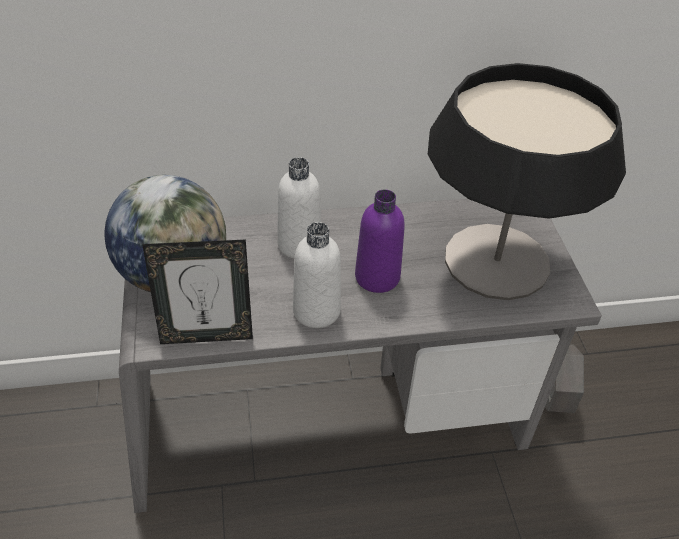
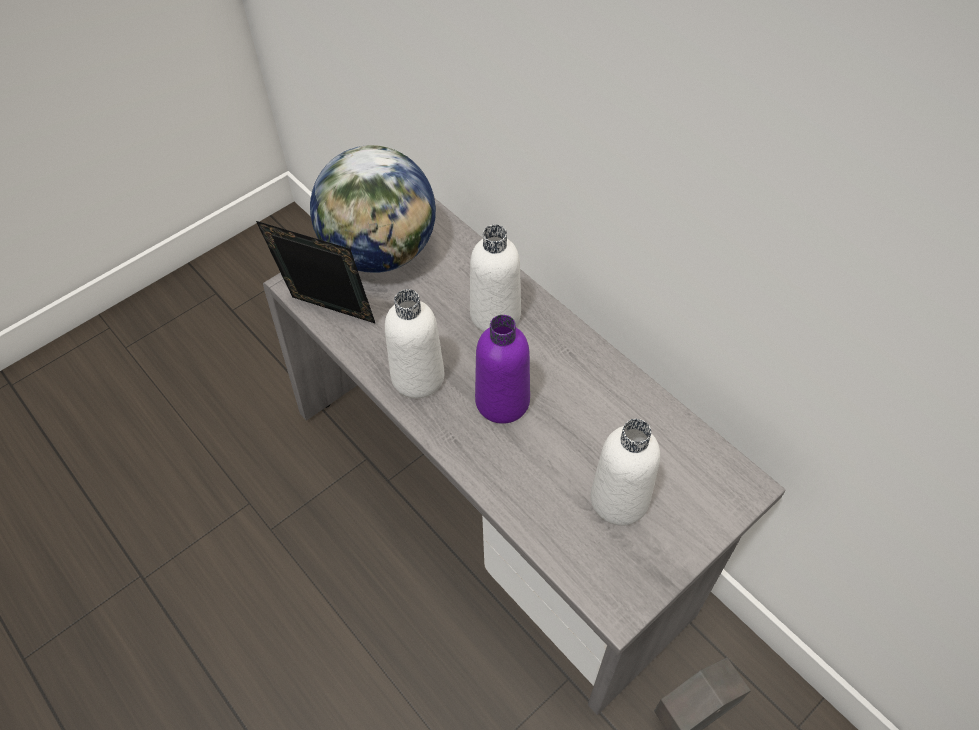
camera: 60 degrees right, 10 degrees up
picture frame [142,240,253,344] -> picture frame turned 150 degrees clockwise [256,221,376,324]
table lamp [428,63,626,300] -> white bottle [591,419,660,526]

